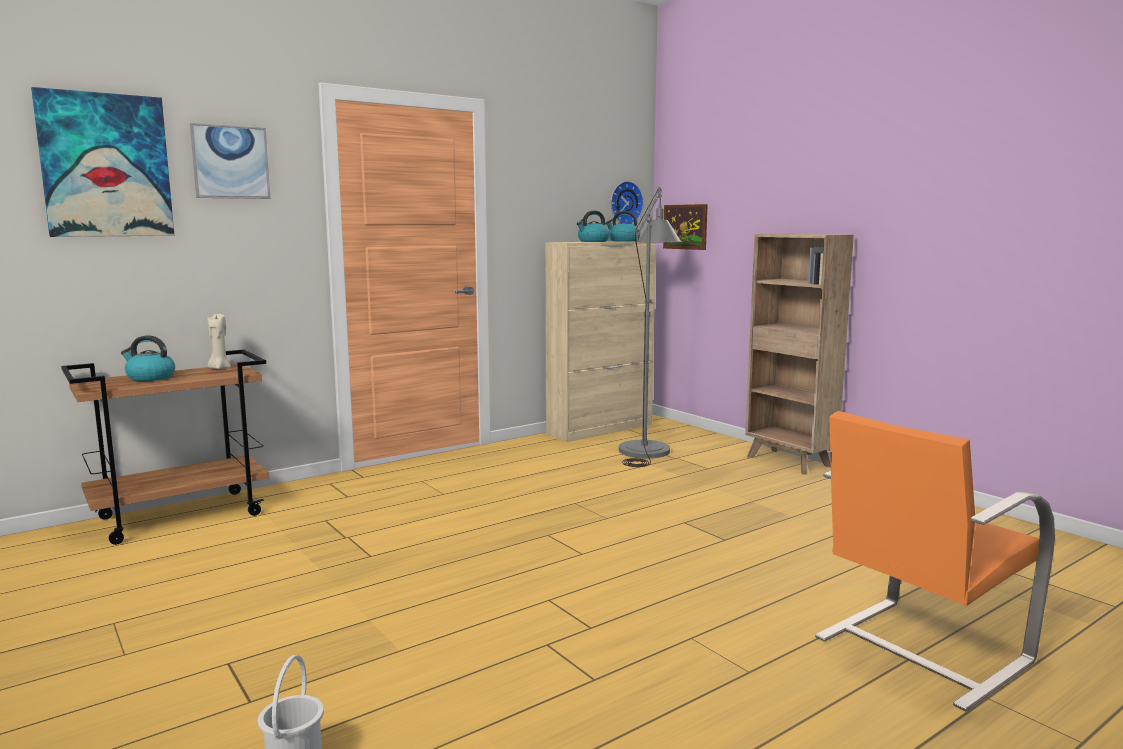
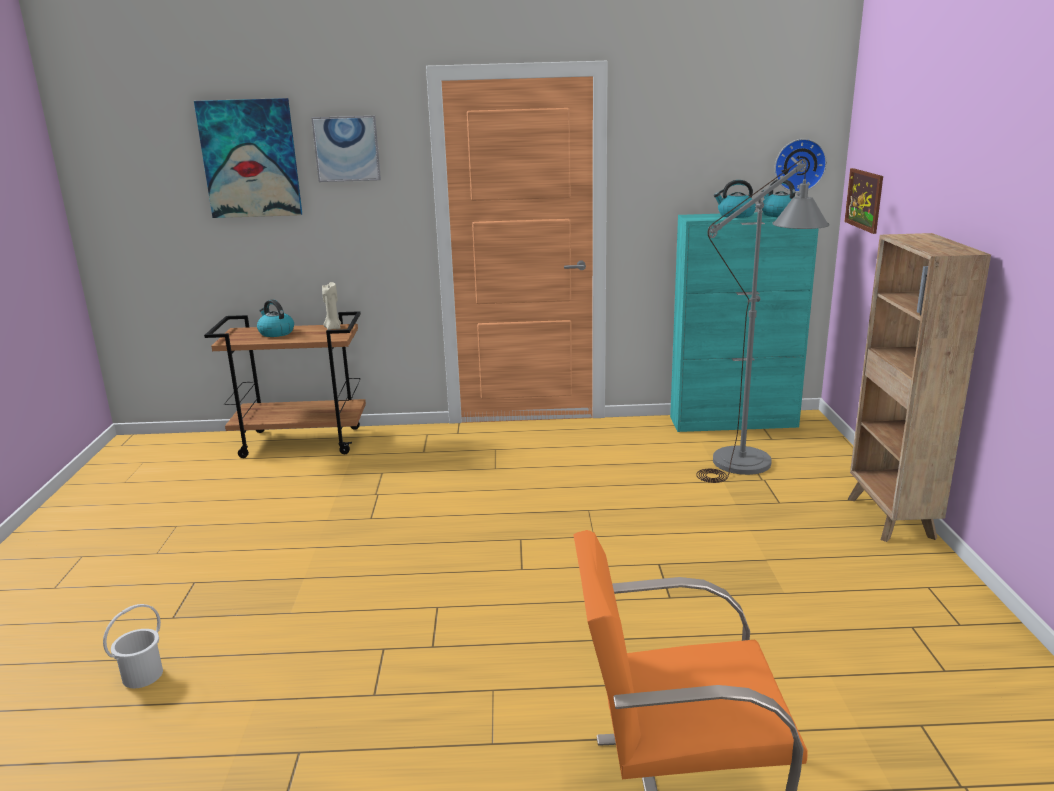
camera: 35 degrees right, 10 degrees up
beige cabinet [545,241,656,442] -> turquoise cabinet [670,212,819,432]

